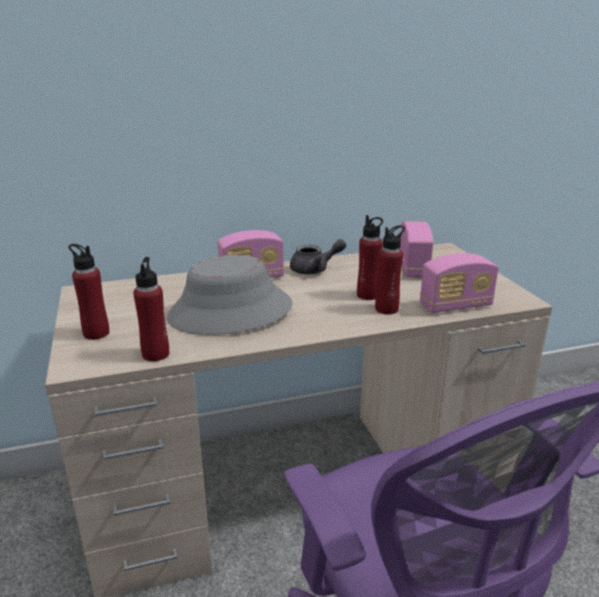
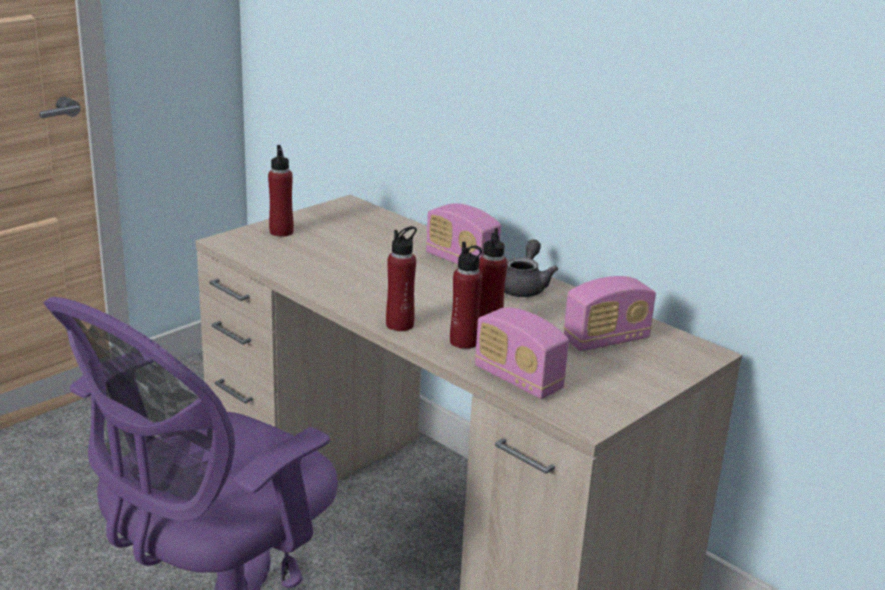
camera: 60 degrees right, 0 degrees up
red bottle [133,257,169,361] -> red bottle moved to [386,226,417,331]
grey hat [167,255,293,335] -> none
grey teapot [290,239,346,274] -> grey teapot turned 120 degrees counterclockwise [504,239,558,297]

